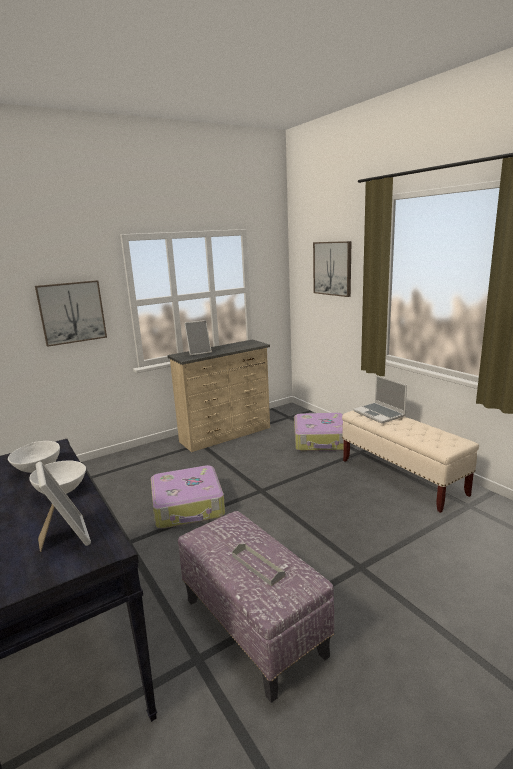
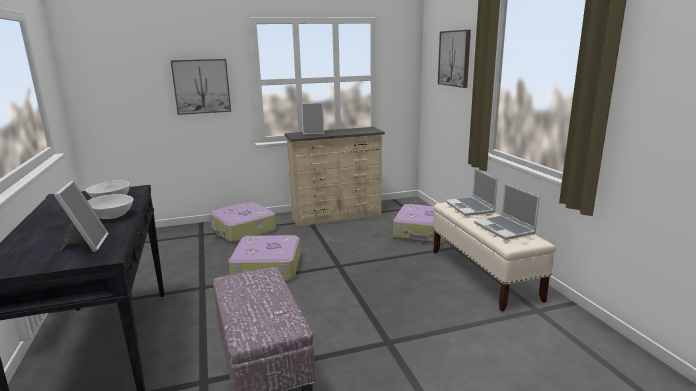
camera: 15 degrees right, 0 degrees up
grey tray [232,544,285,586] -> none
none -> suitcase [209,202,276,243]
none -> laptop [474,183,540,240]

